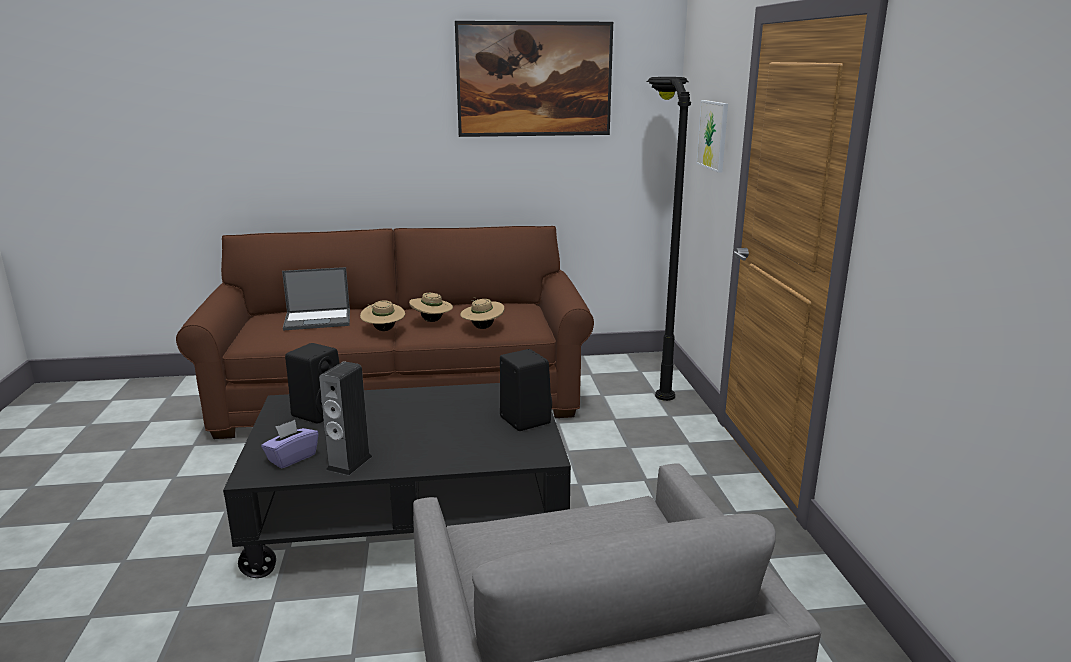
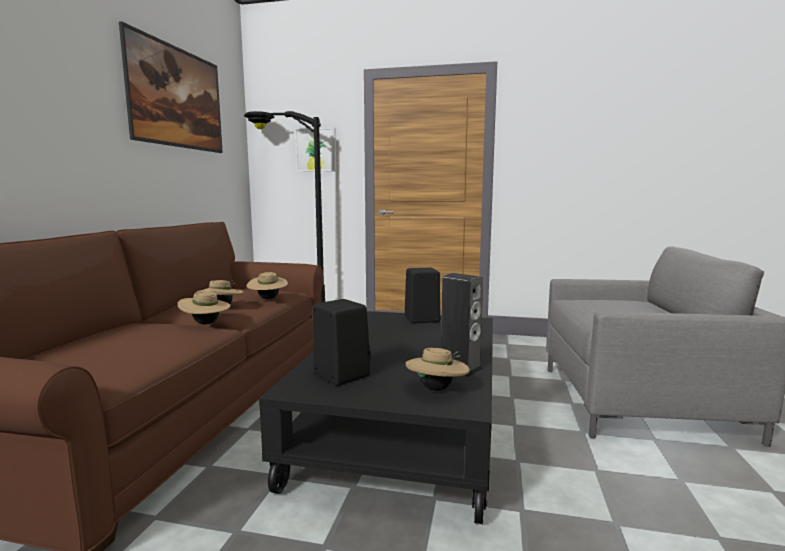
camera: 70 degrees left, 10 degrees down
purple tissue box [261,420,318,469] -> beige hat [406,348,470,391]
laptop [282,267,350,331] -> none

